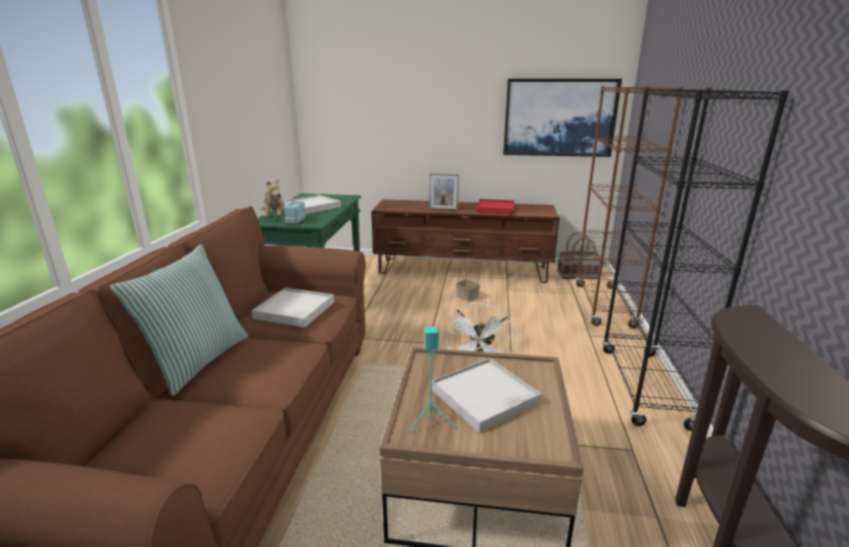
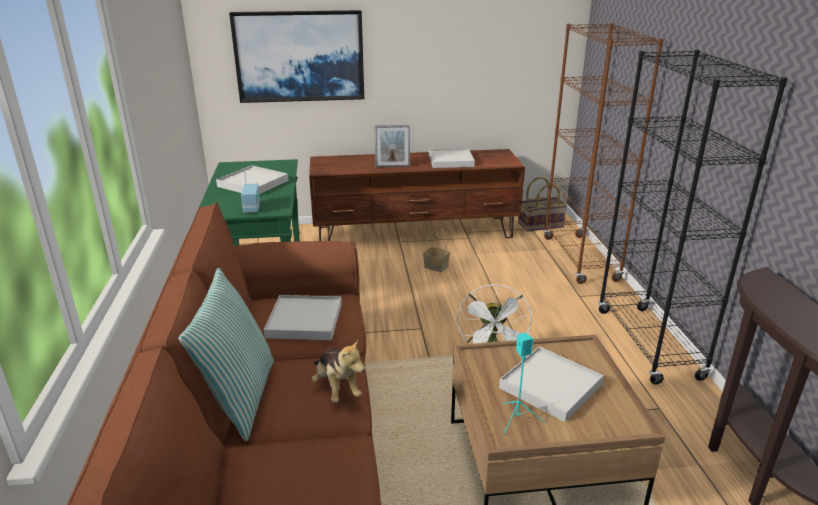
camera: 15 degrees left, 5 degrees up
plush toy [260,179,285,216] -> plush toy moved to [312,339,365,403]
red tray [476,199,514,214] -> white tray [429,148,475,168]
picture [503,79,622,157] -> picture moved to [229,10,364,103]

